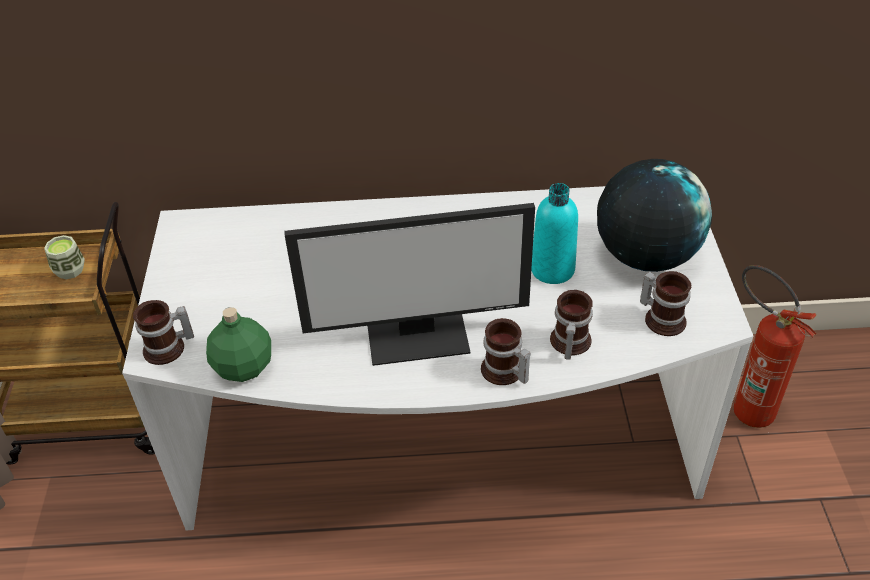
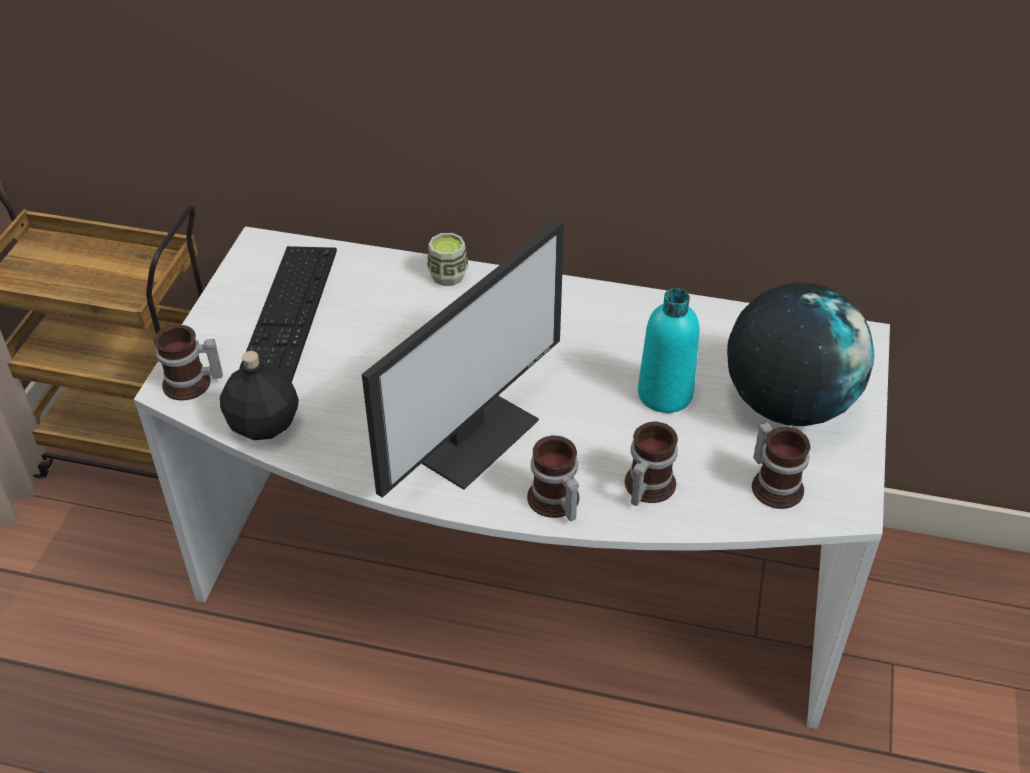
camera: 15 degrees right, 0 degrees up
cup [44,235,85,279] -> cup moved to [427,233,469,286]
green bottle [206,307,271,382] -> black bottle [220,351,299,441]
monitor [284,203,535,366] -> monitor turned 60 degrees counterclockwise [362,219,564,498]
fire extinguisher [734,265,816,428] -> none
none -> keyboard [239,246,337,382]

